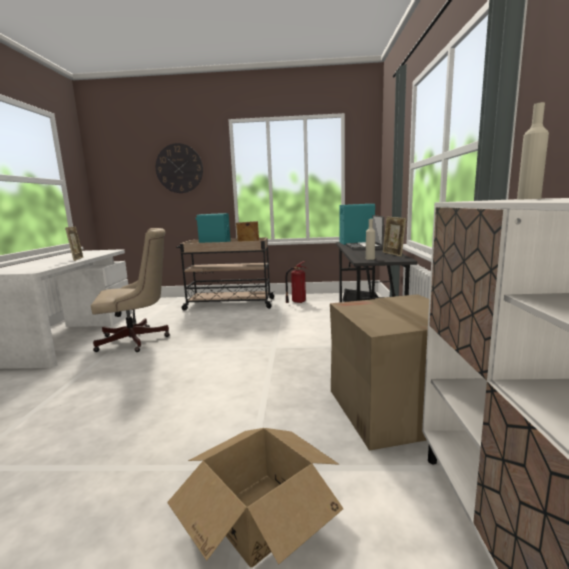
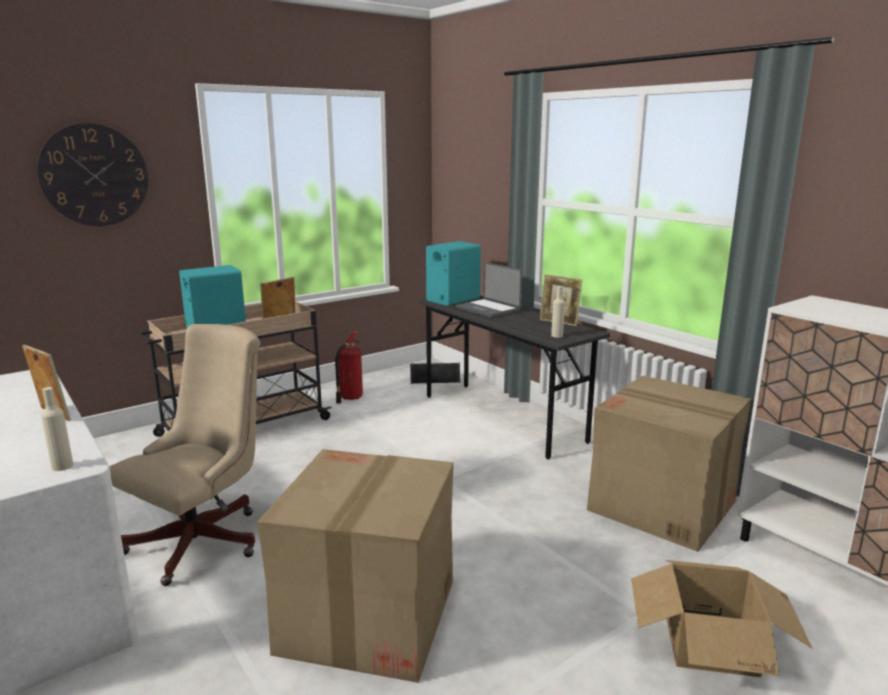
camera: 40 degrees left, 5 degrees up
beige bottle [517,102,549,200] -> beige bottle moved to [41,387,73,471]
none -> cardboard box [257,449,454,683]

